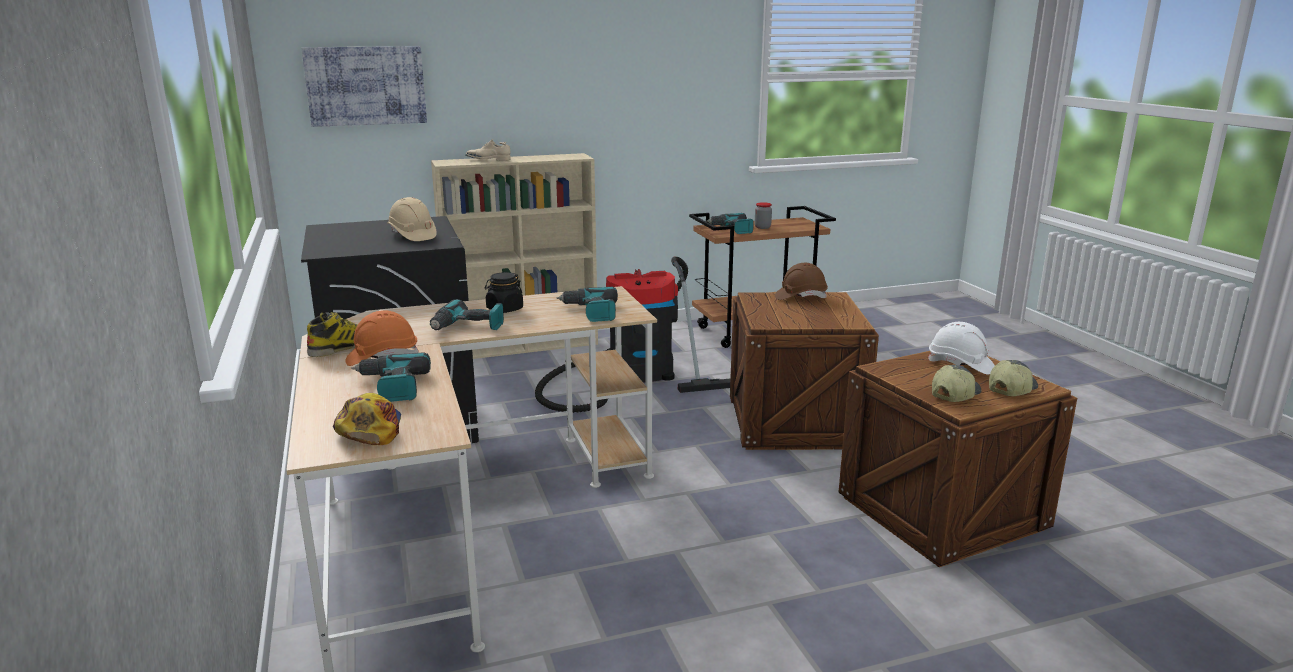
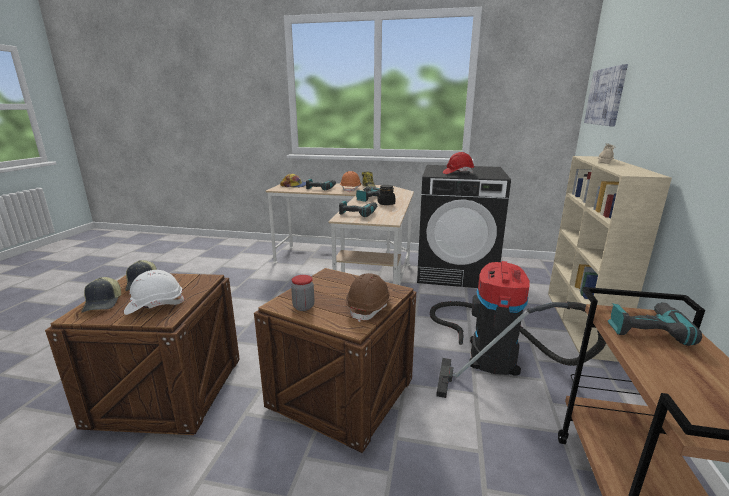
camera: 120 degrees right, 0 degrees up
beige hard hat [387,197,437,241] -> red hard hat [443,152,474,174]
jar [755,202,772,229] -> jar moved to [291,275,314,311]

